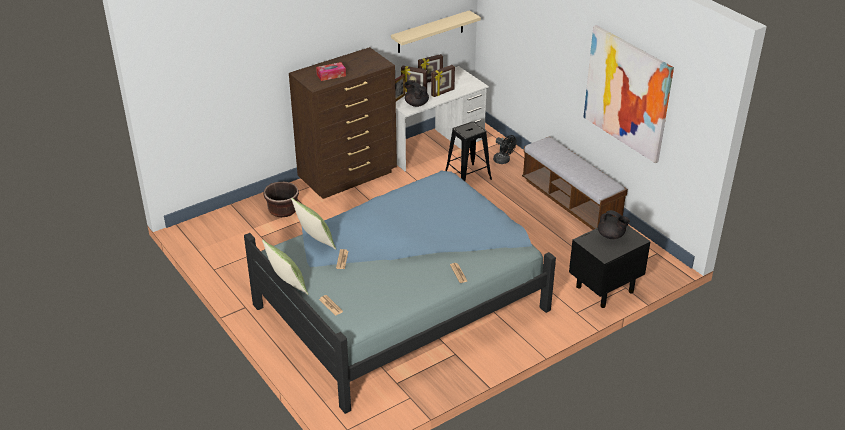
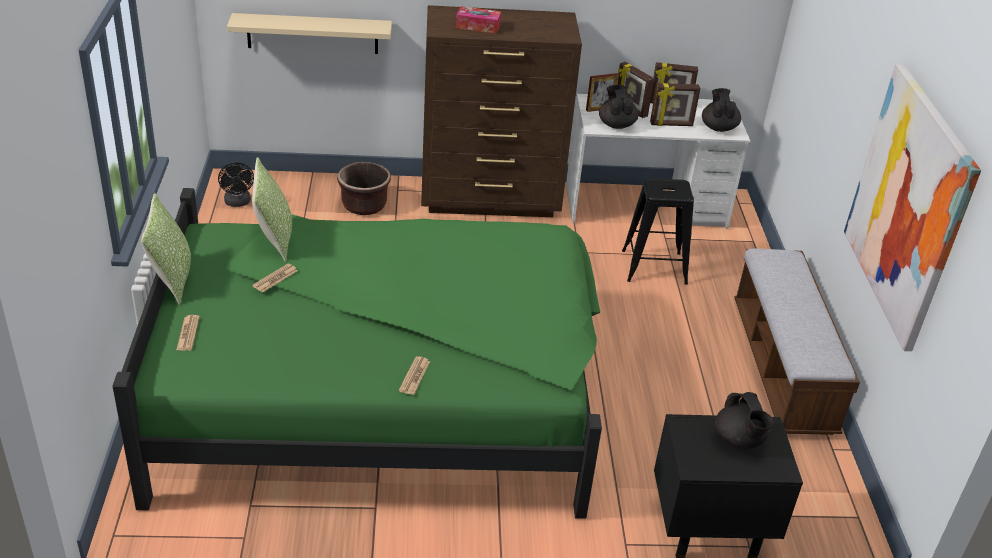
camera: 30 degrees right, 0 degrees up
blue bed [244,171,556,414] -> green bed [112,188,602,519]
beige shelf [391,10,481,53] -> beige shelf moved to [227,13,392,54]
black fan [493,135,517,164] -> black fan moved to [218,162,254,207]
none -> black teapot [702,88,741,132]

